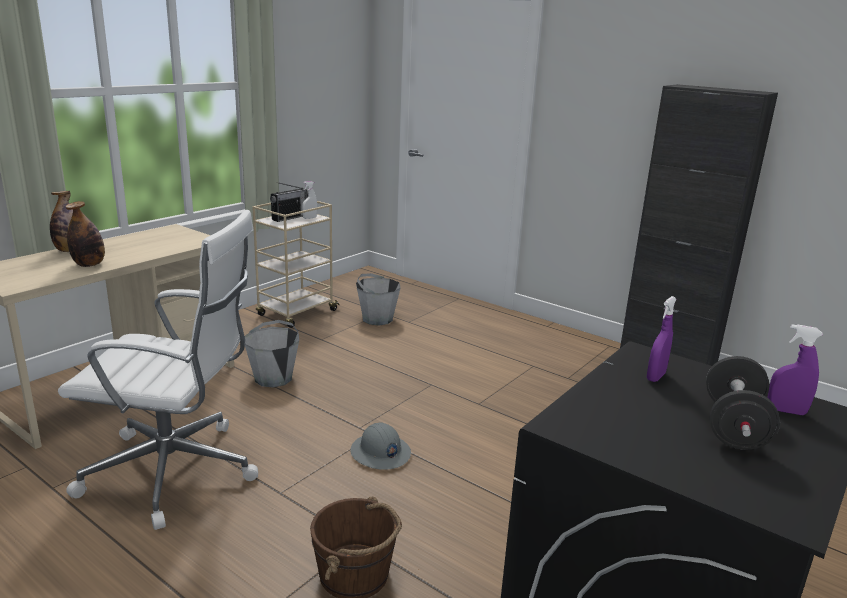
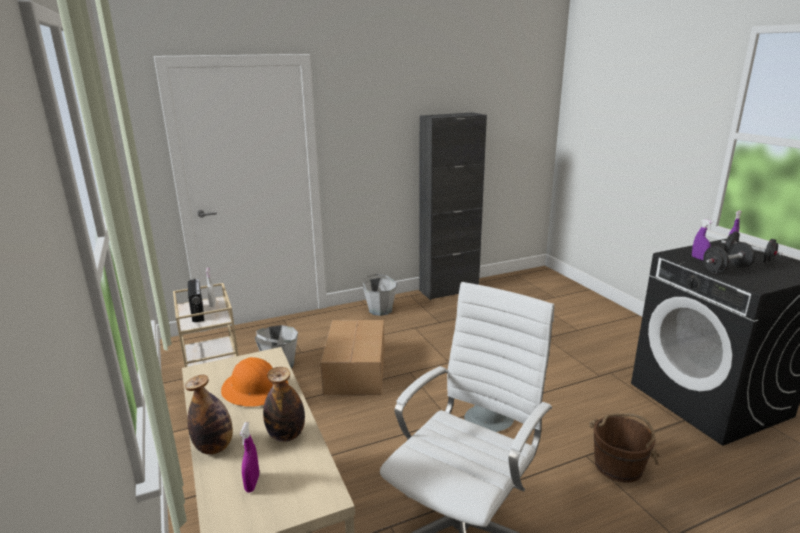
camera: 60 degrees left, 0 degrees up
grey bucket [245,320,299,388] -> grey bucket moved to [363,274,397,316]
none -> orange hard hat [221,357,288,406]
none -> purple spray bottle [239,422,259,493]
none -> cardboard box [321,320,384,395]
none -> black dumbbell [703,242,755,273]

